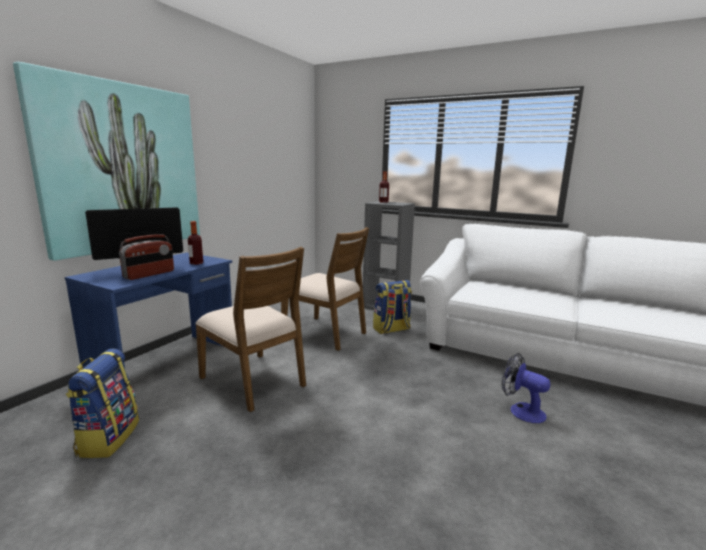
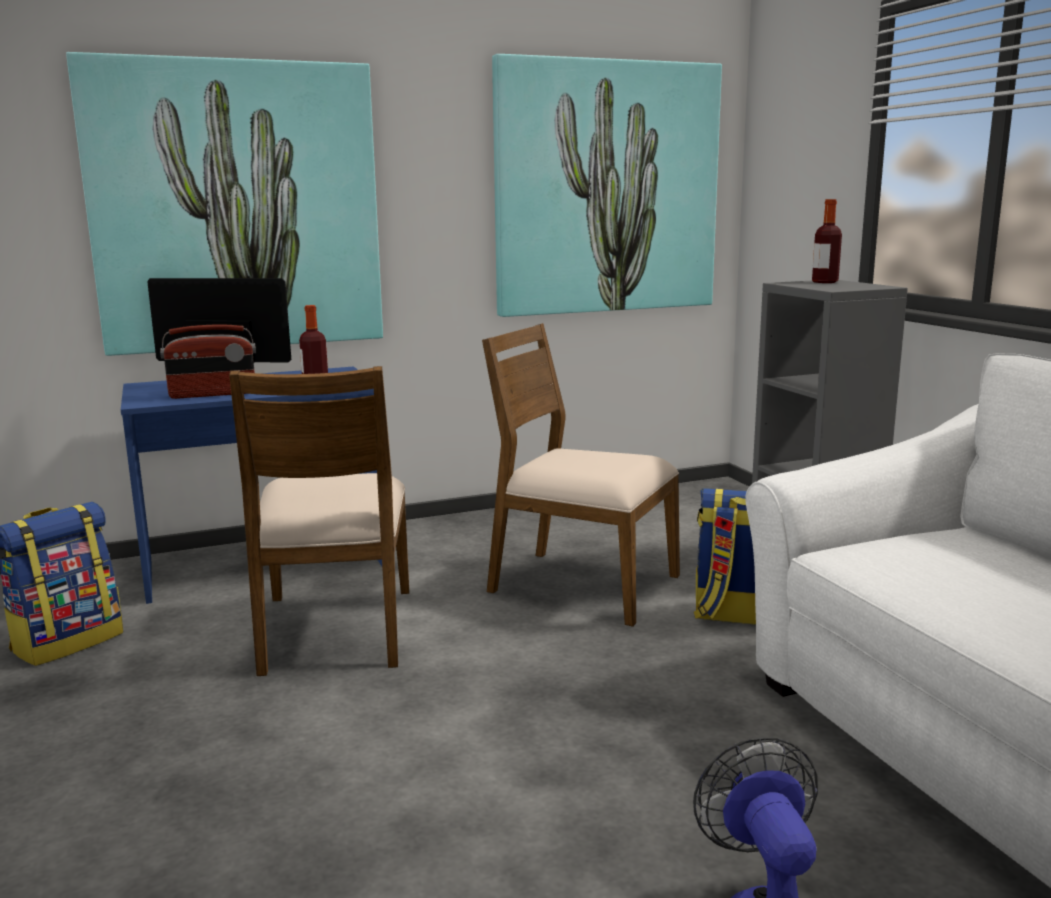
camera: 40 degrees right, 0 degrees up
brown chair [281,227,369,351] -> brown chair turned 135 degrees clockwise [482,323,680,627]
none -> picture [492,54,722,317]

